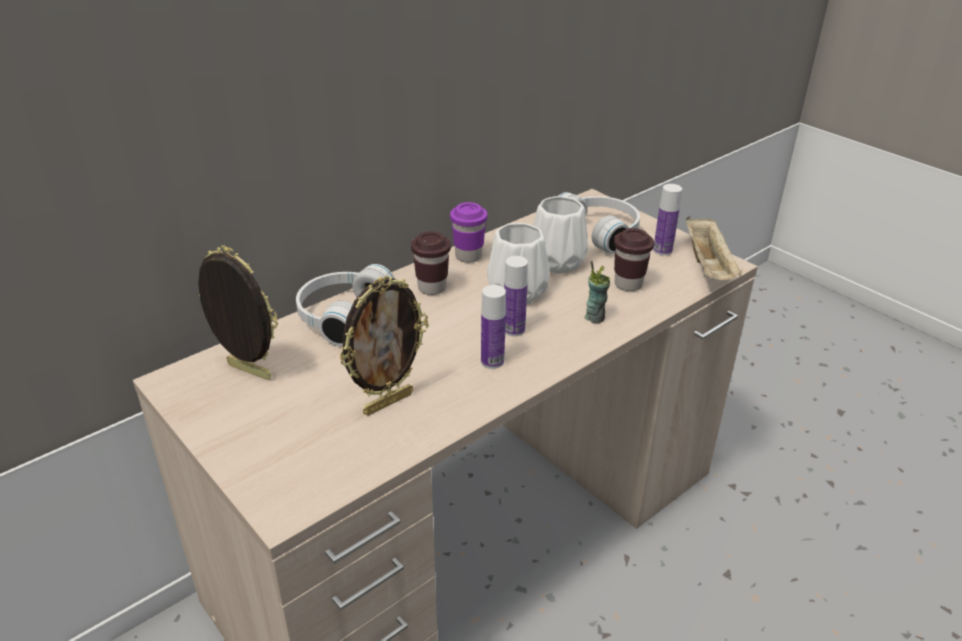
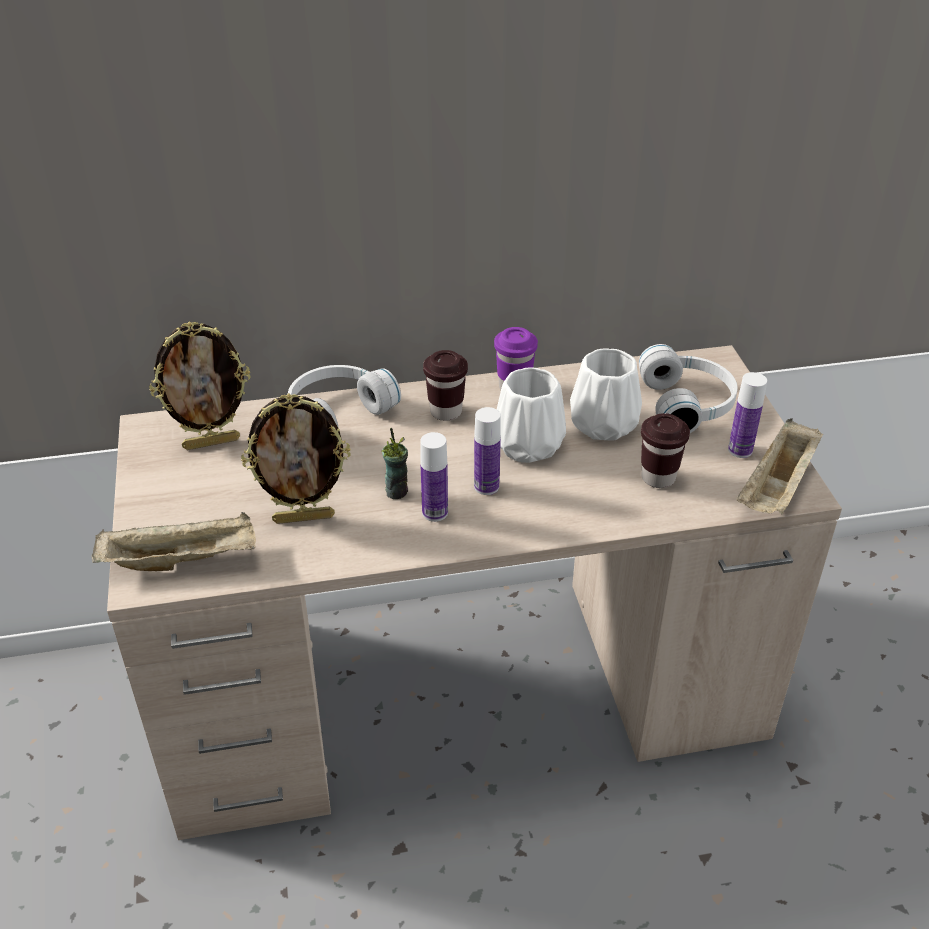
camera: 30 degrees right, 5 degrees up
picture frame [198,245,278,380] -> picture frame turned 105 degrees clockwise [149,321,251,450]
cup [584,261,610,323] -> cup moved to [382,428,408,499]
none -> beige tray [91,512,256,571]

